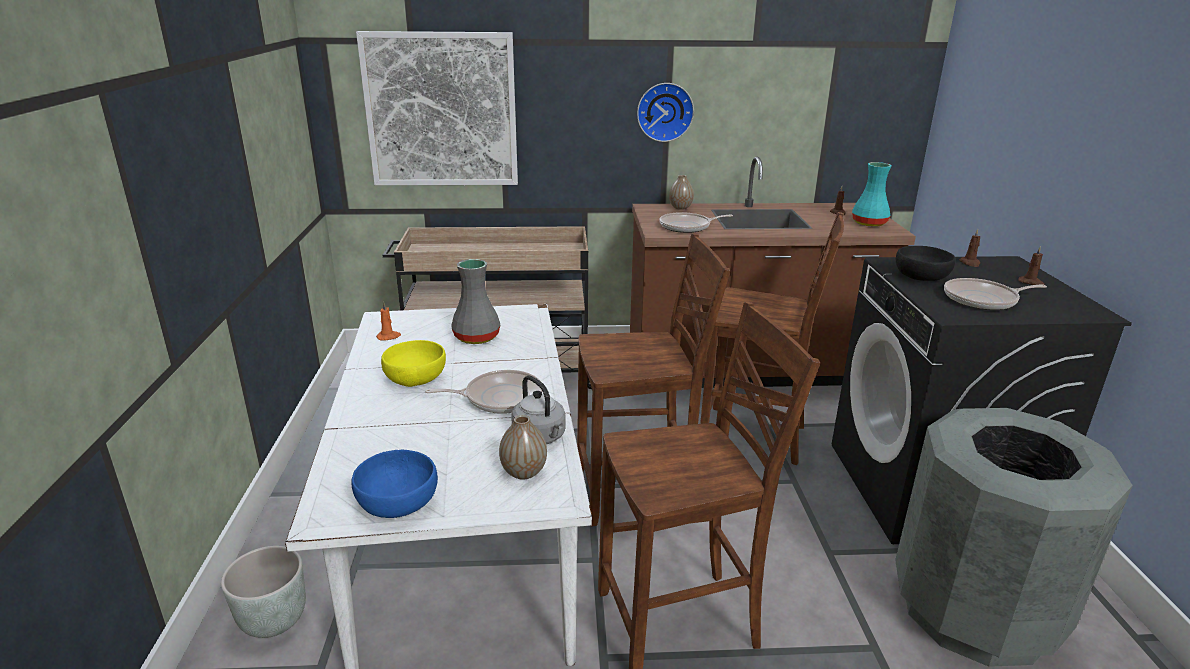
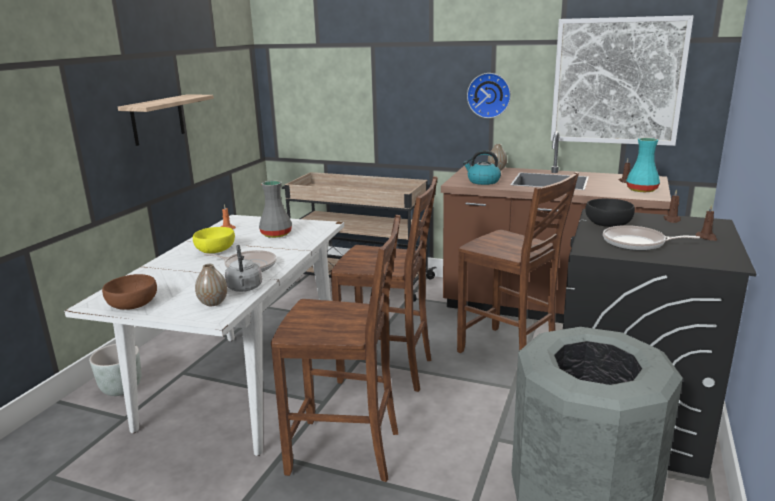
camera: 25 degrees right, 5 degrees down
blue bowl [351,450,438,518] -> brown bowl [102,274,157,310]
picture [356,31,518,185] -> picture moved to [551,15,694,146]
frying pan [660,212,733,233] -> kettle [463,150,501,185]
none -> shelf [118,94,214,146]

